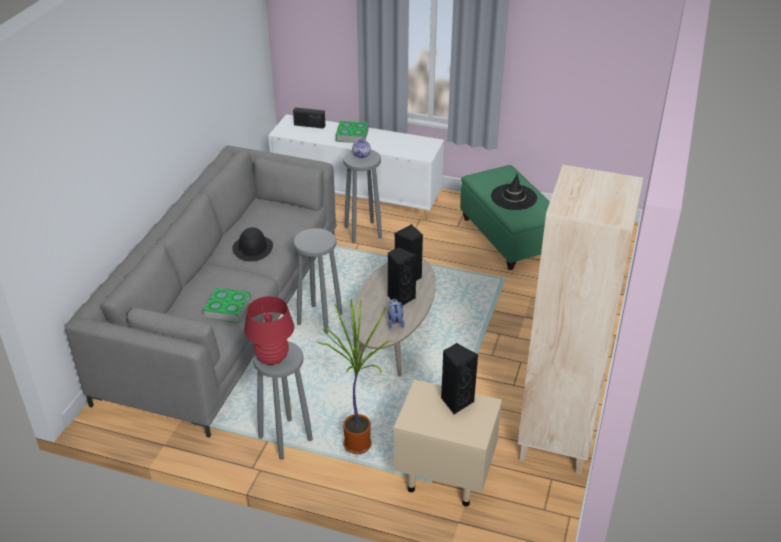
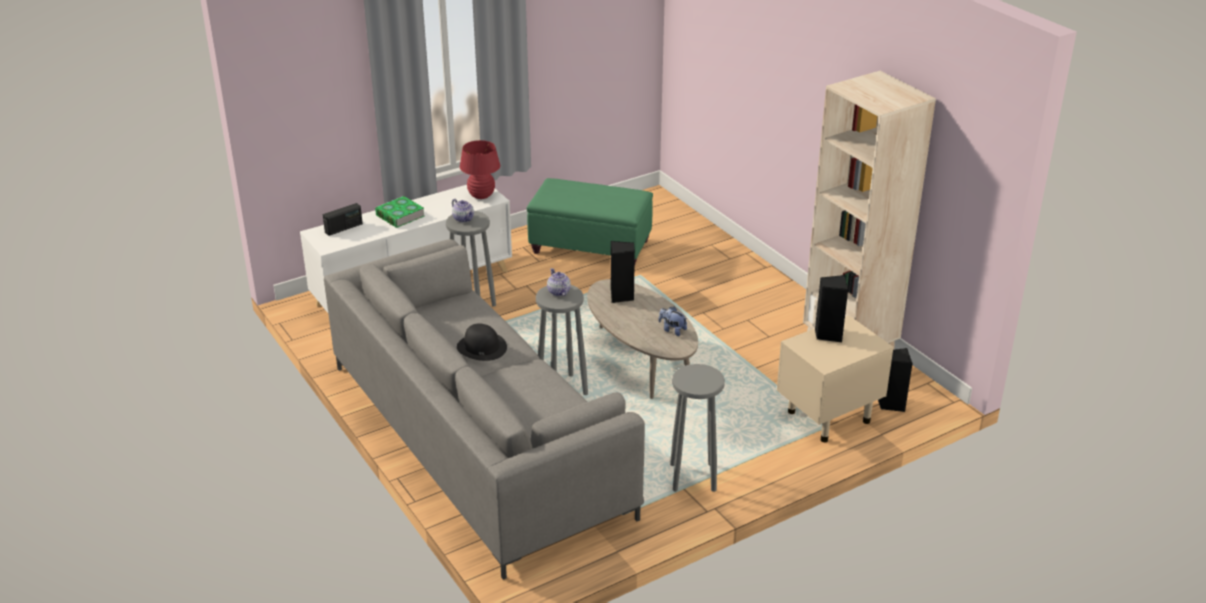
camera: 50 degrees left, 5 degrees down
book [203,288,251,323] -> none
red table lamp [244,296,294,365] -> red table lamp moved to [460,140,500,199]
potted plant [317,299,394,454] -> none
black speaker [388,247,417,306] -> black speaker moved to [878,348,913,412]
black hat [491,174,537,210] -> none
none -> teapot [547,268,571,296]

